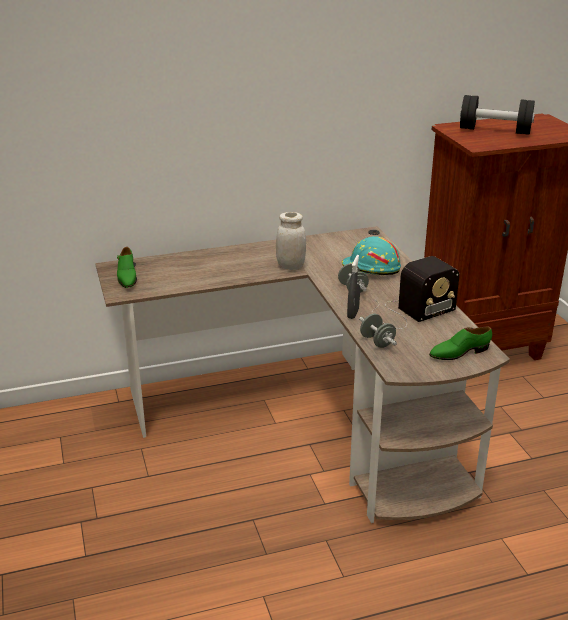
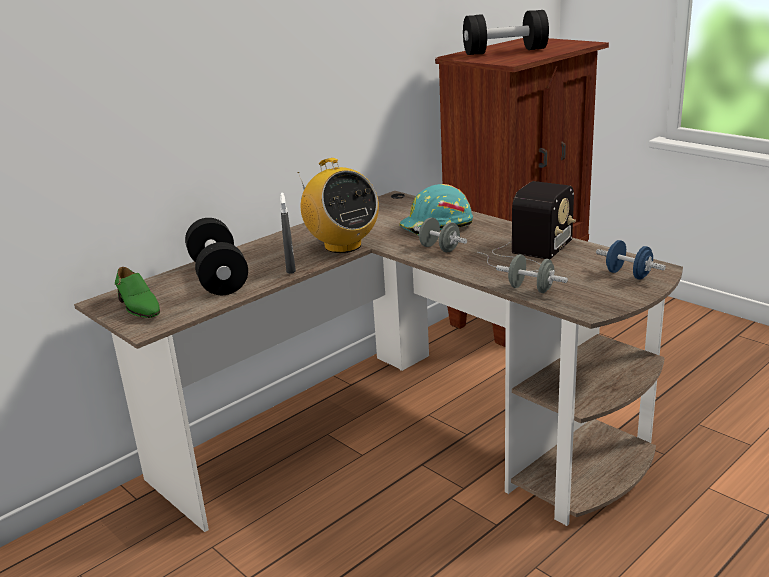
camera: 25 degrees left, 5 degrees down
white jar [276,212,306,270] -> radio [298,158,379,253]
grey spray bottle [347,255,360,319] -> grey spray bottle moved to [280,192,296,274]
green shoe [429,326,492,360] -> blue dumbbell [596,240,666,280]
none -> black dumbbell [185,218,248,295]

